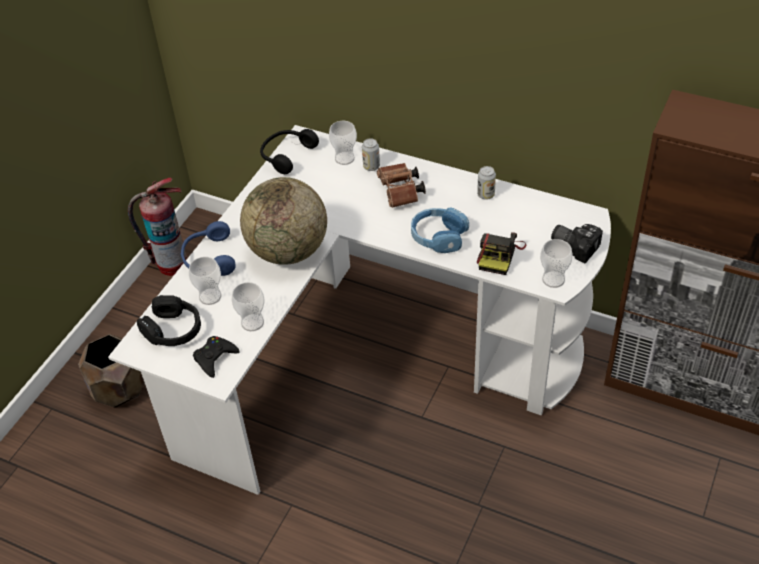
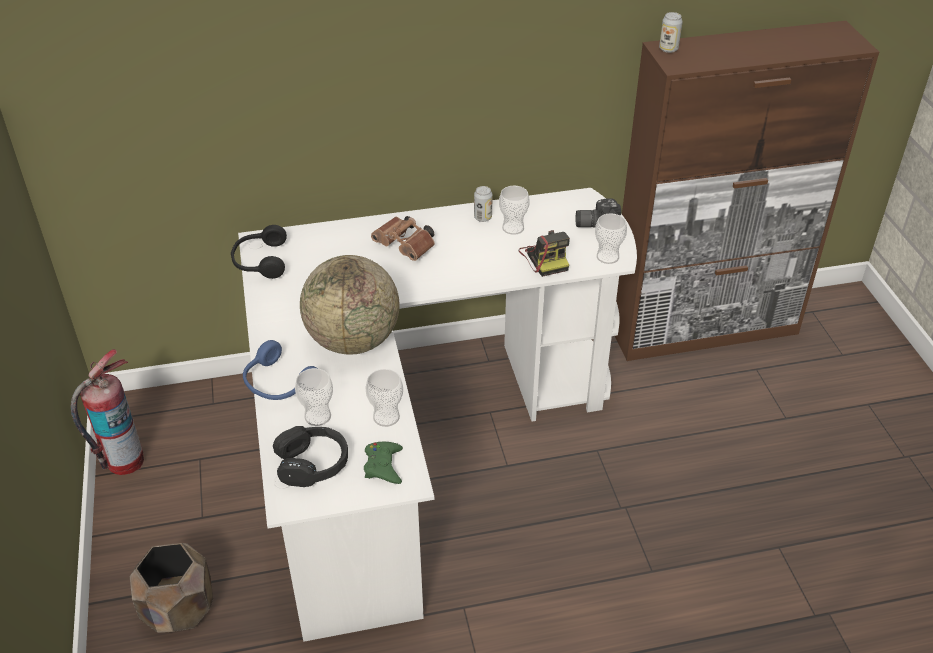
camera: 40 degrees left, 5 degrees down
black game controller [193,336,239,378] -> green game controller [364,442,403,484]
cup [329,121,357,165] -> cup moved to [499,186,530,235]
can [362,138,380,171] -> can moved to [659,12,683,53]
blue headphones [411,207,469,253] -> none

